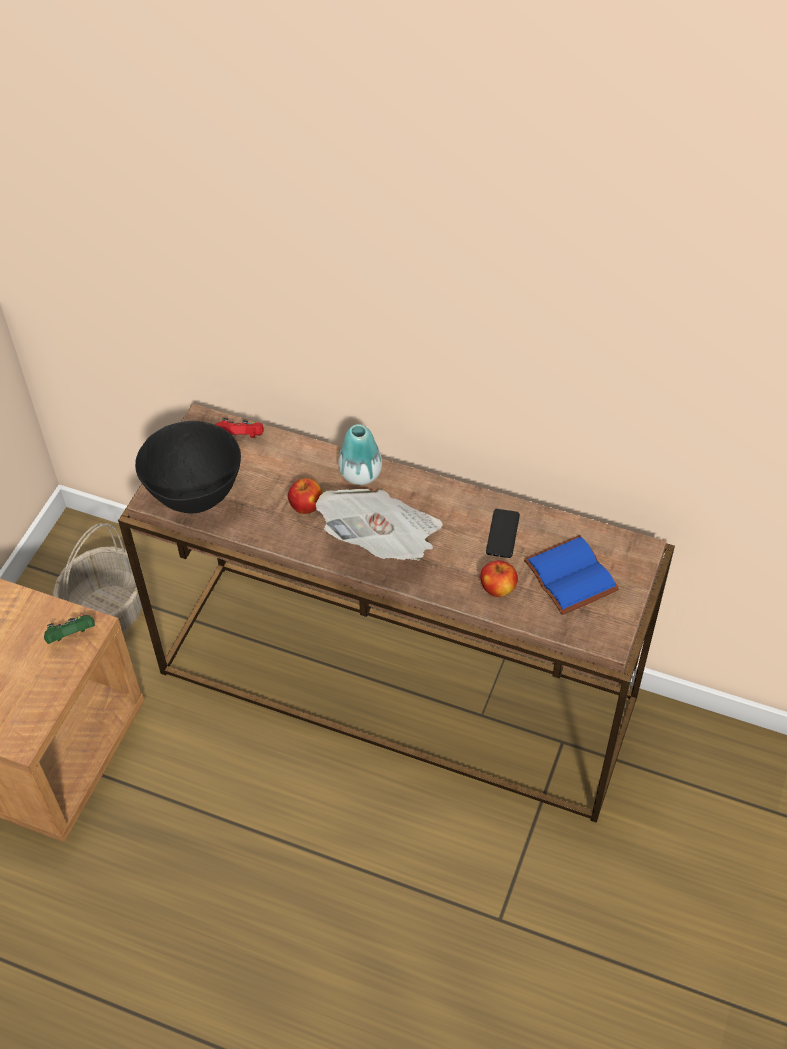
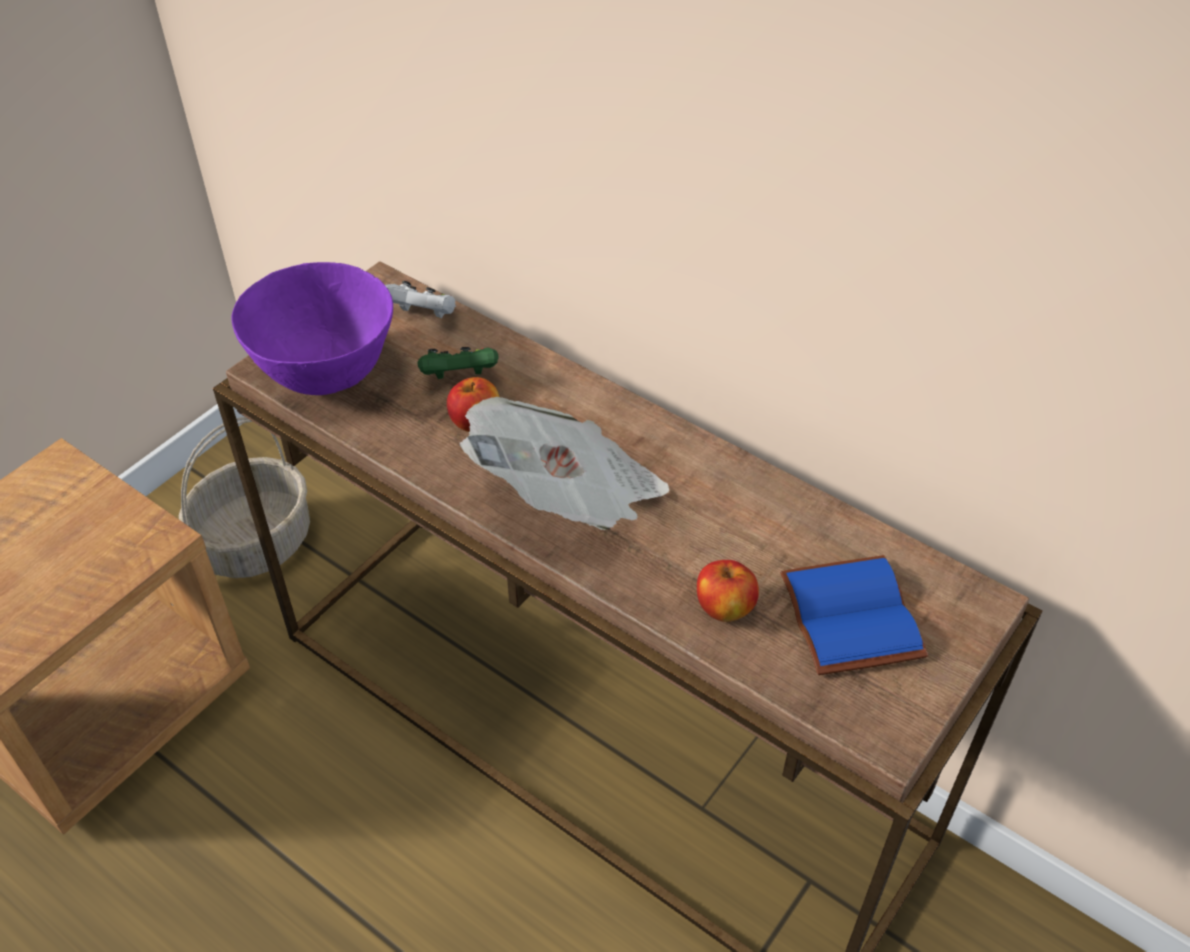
camera: 15 degrees right, 5 degrees down
green game controller [44,615,95,644] -> green game controller moved to [418,347,498,379]
black bowl [135,421,241,514] -> purple bowl [232,262,393,395]
red game controller [215,418,264,438] -> white game controller [385,281,456,318]
vase [338,424,382,485] -> none
phone [486,509,520,558] -> none

